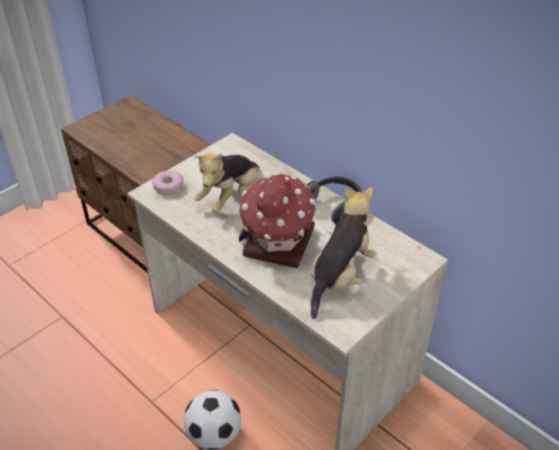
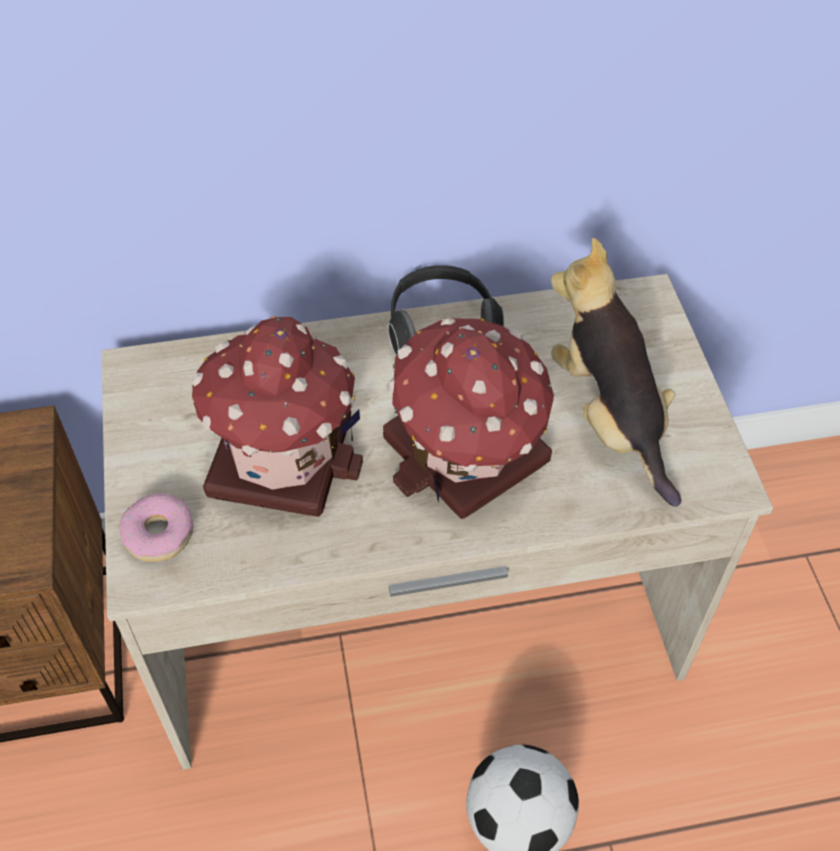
camera: 55 degrees left, 10 degrees up
plush toy [194,153,260,213] -> toy house [192,316,363,517]

